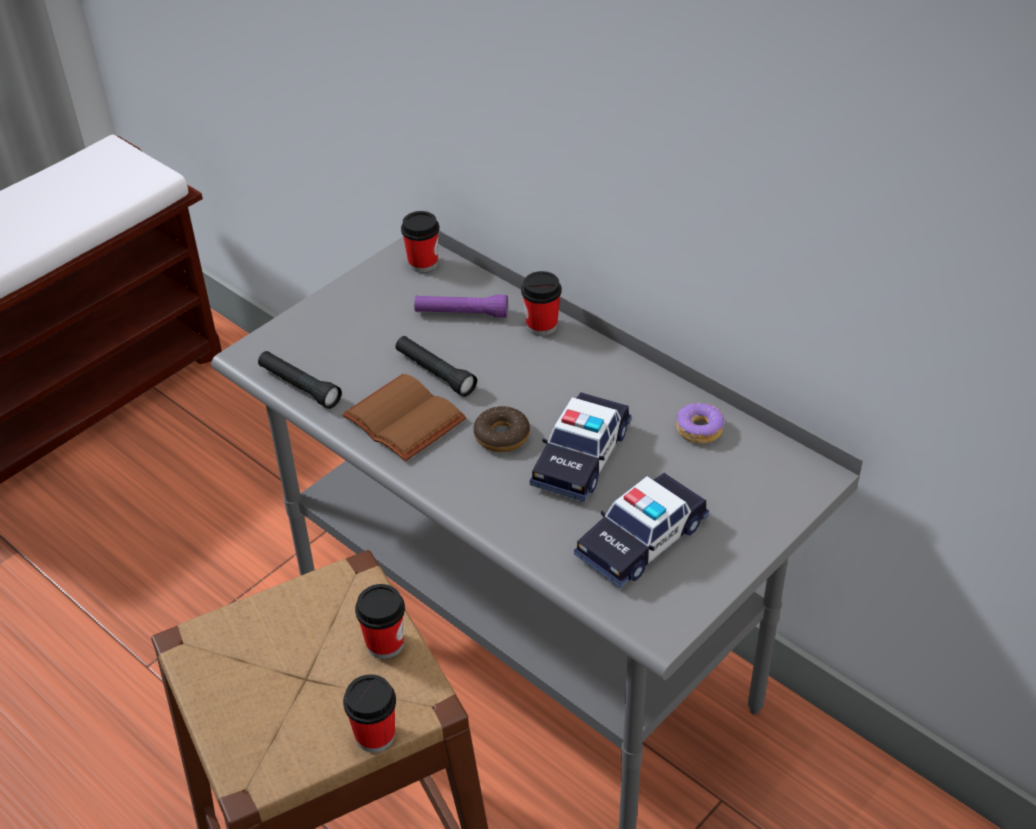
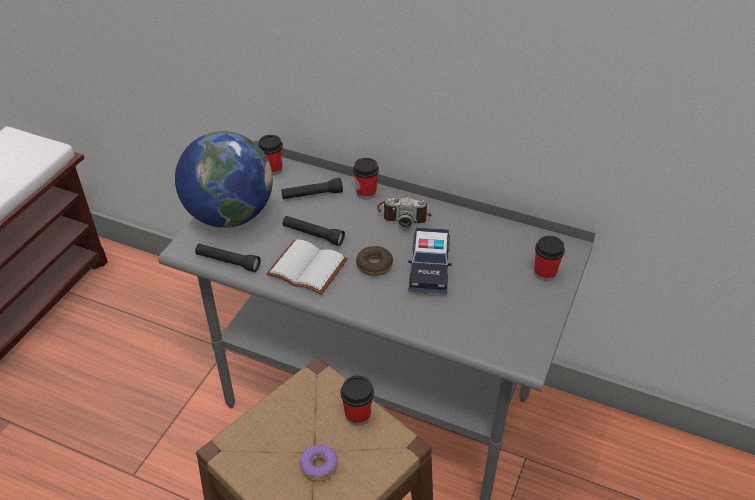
camera: 20 degrees left, 0 degrees up
brown book [342,374,466,461] -> white book [266,239,348,295]
cup [343,674,396,753] -> cup moved to [534,236,565,281]
purple flashlight [414,295,508,318] -> black flashlight [281,178,343,200]
toy car [574,473,709,588] -> none
donut [676,403,724,444] -> donut moved to [299,444,338,482]
none -> globe [175,131,273,228]
none -> camera [377,197,431,228]

